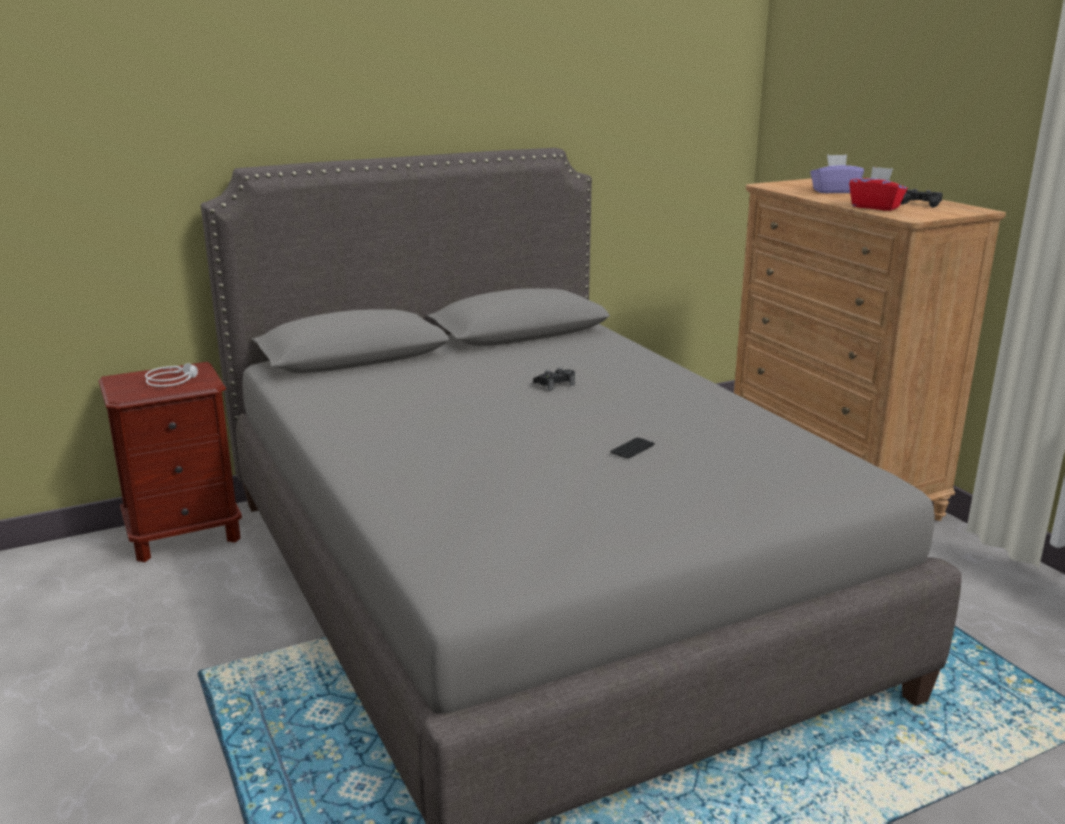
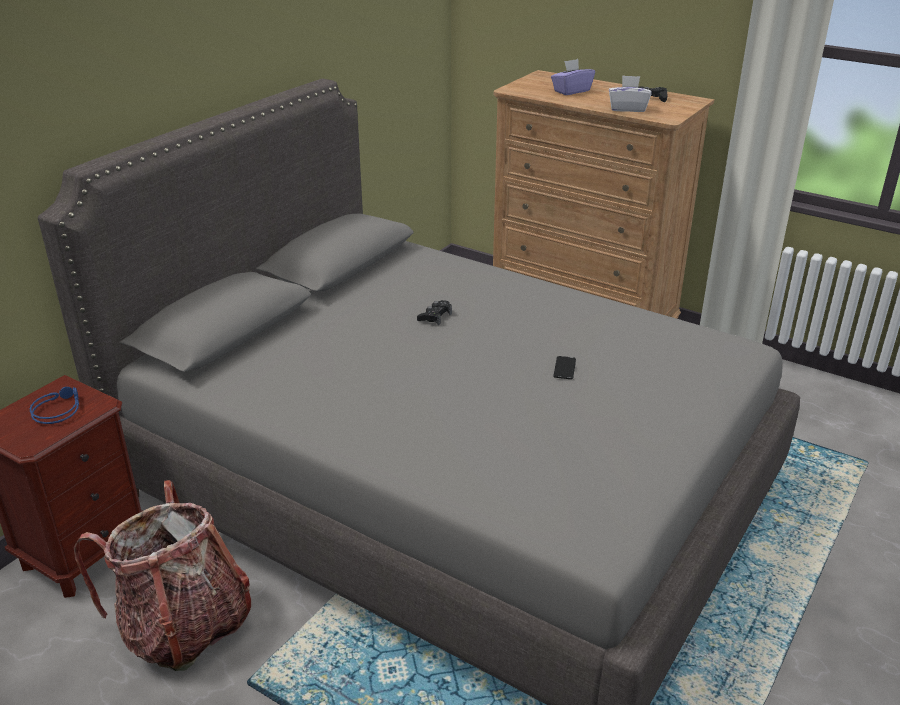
camera: 30 degrees left, 10 degrees up
grey headphones [145,363,198,387] -> blue headphones [30,387,79,424]
red tissue box [849,167,907,211] -> white tissue box [609,75,652,112]
none -> backpack [74,480,251,671]

